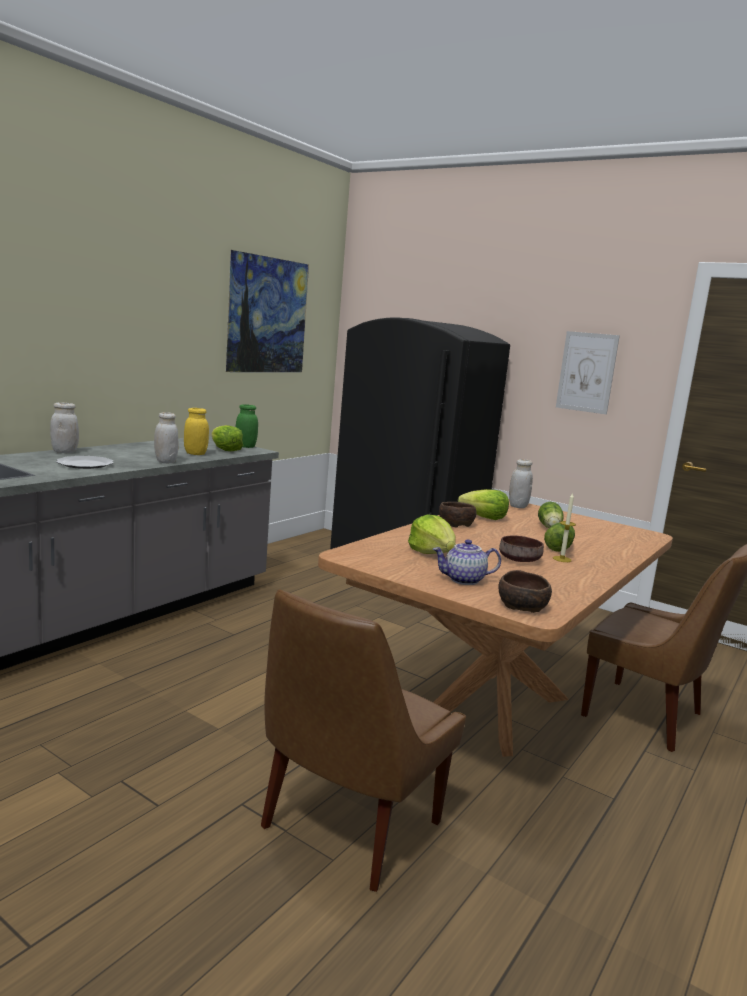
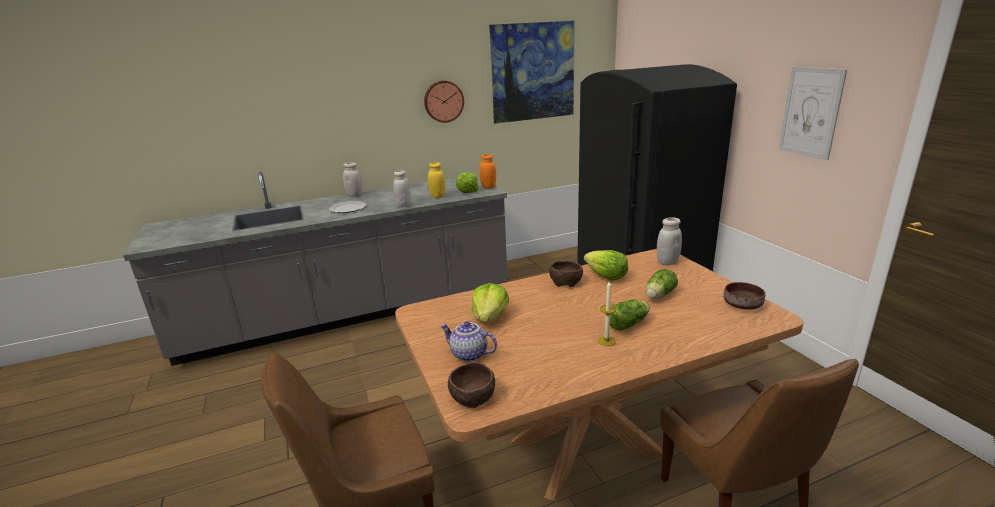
camera: 35 degrees right, 10 degrees up
green jar [236,404,258,448] -> orange jar [480,154,496,189]
brown bowl [499,535,544,562] -> brown bowl moved to [723,282,766,310]
none -> wall clock [424,81,464,123]

